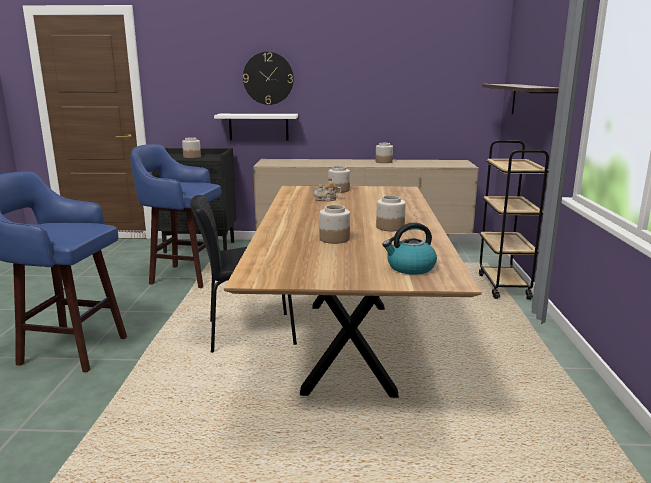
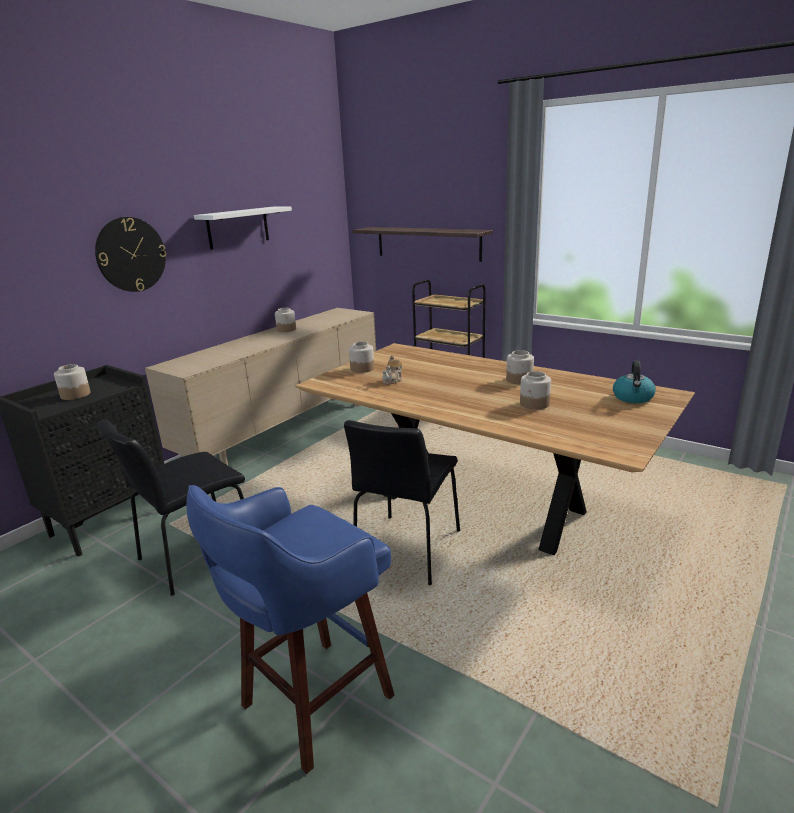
camera: 55 degrees left, 5 degrees up
blue stool [130,144,221,288] -> black chair [97,420,245,596]
white shelf [214,114,298,140] -> white shelf moved to [194,207,292,250]

